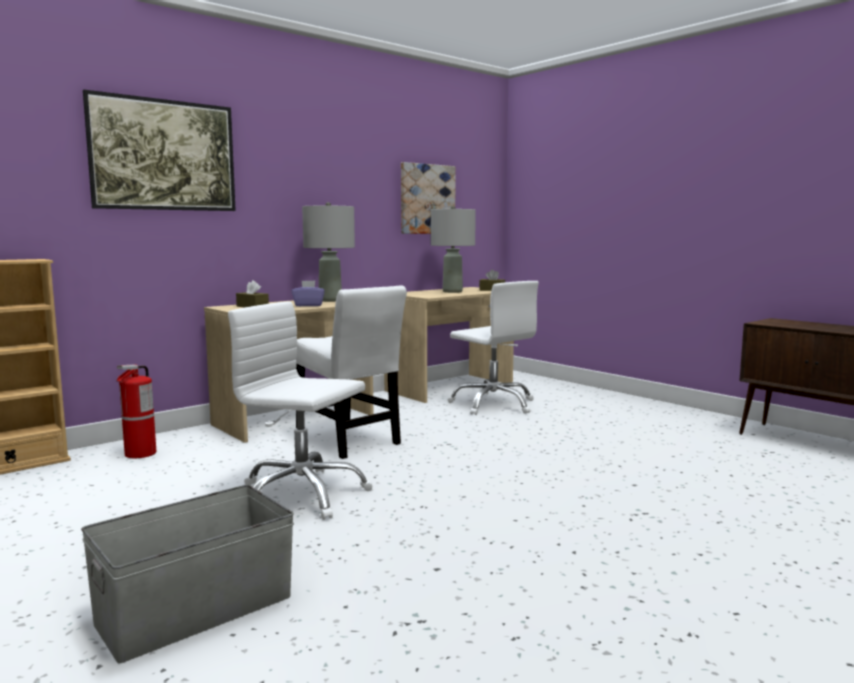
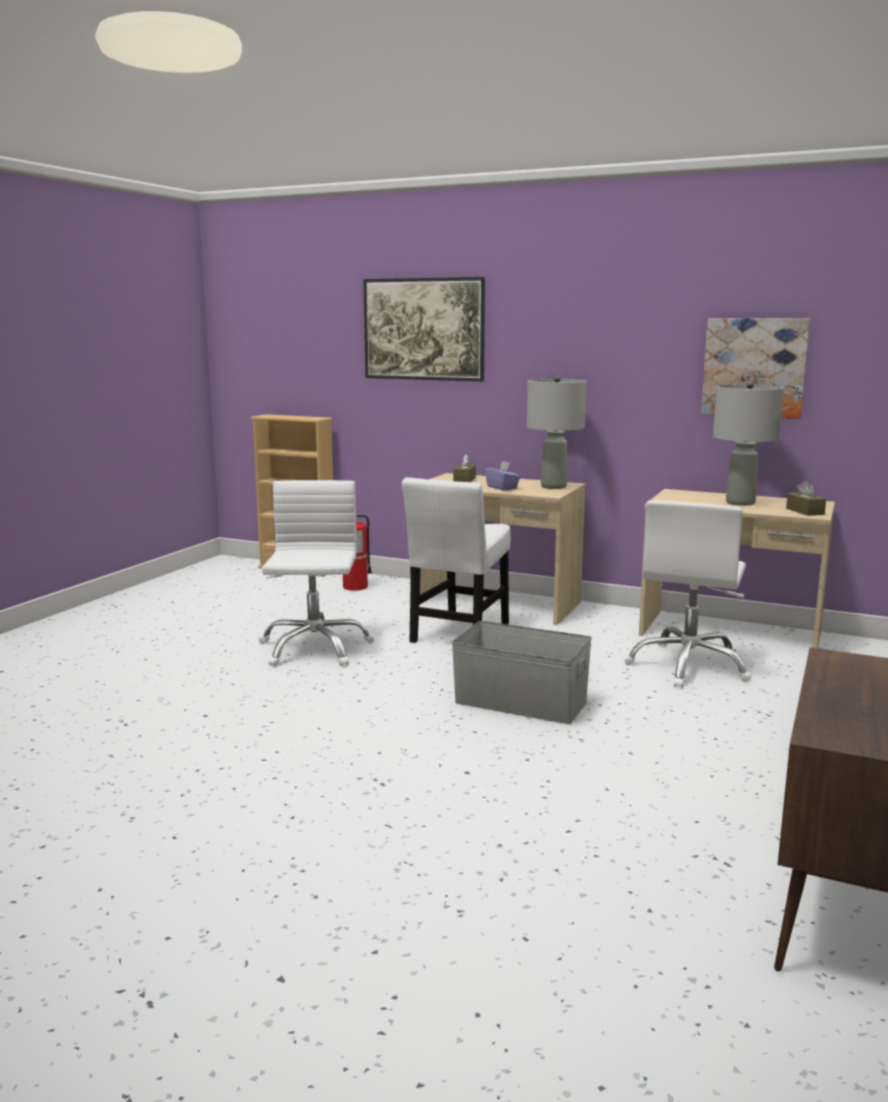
camera: 65 degrees right, 5 degrees up
grey storage box [81,485,294,663] -> grey storage box moved to [451,621,592,724]

